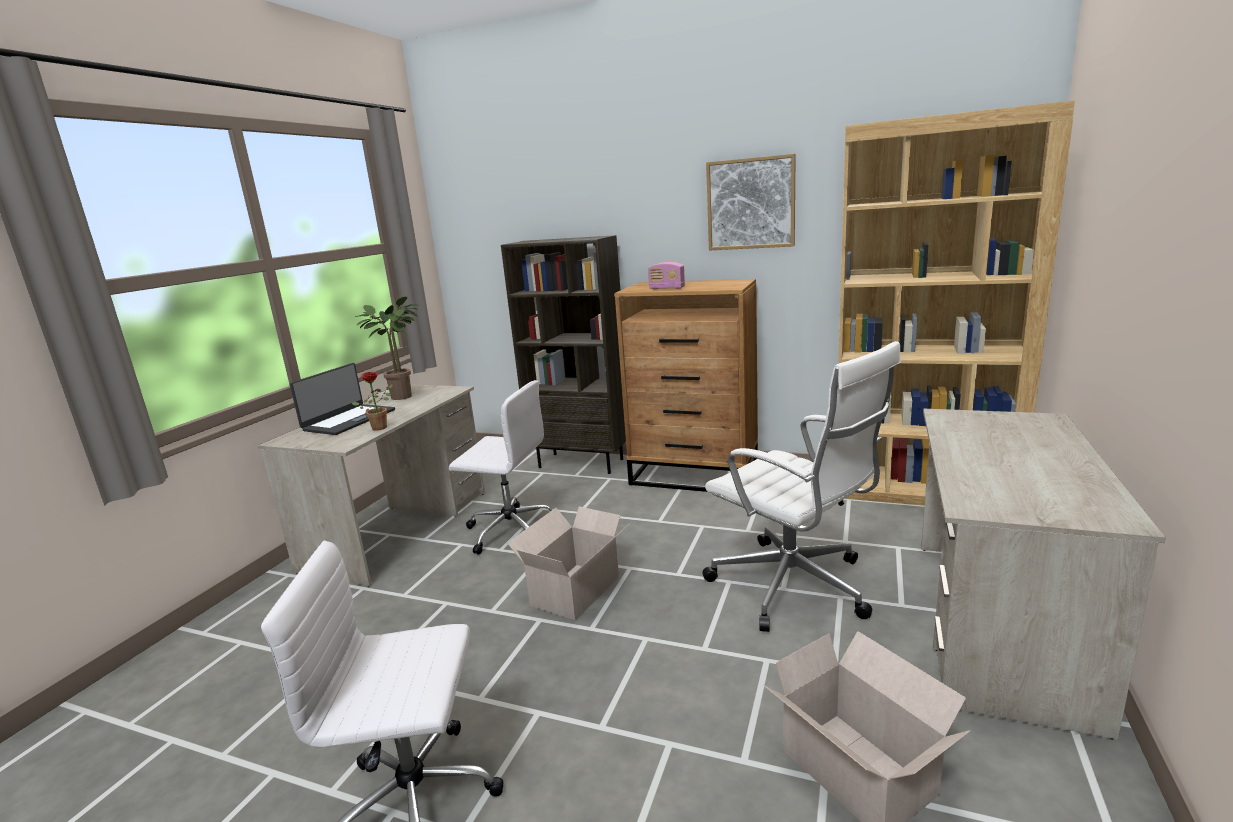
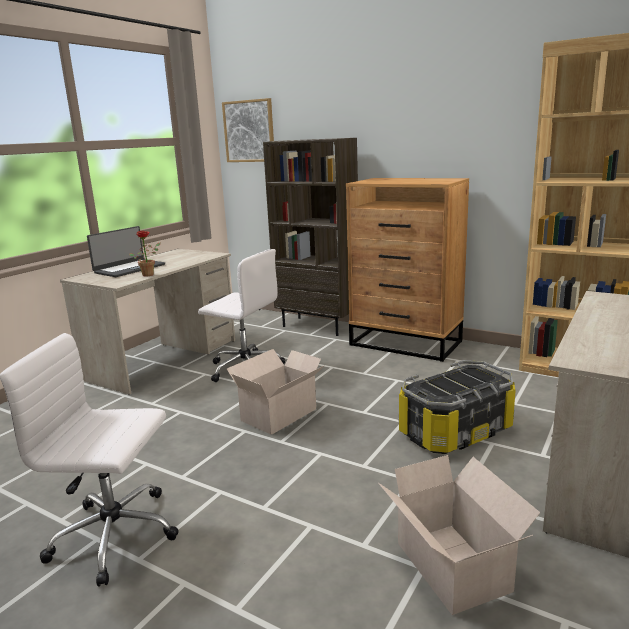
camera: 10 degrees right, 0 degrees up
potted plant [355,297,419,400] -> none
radio [648,262,685,290] -> none
white office chair [702,341,901,632] -> storage box [399,360,516,454]
picture [706,154,796,250] -> picture moved to [222,98,274,162]

